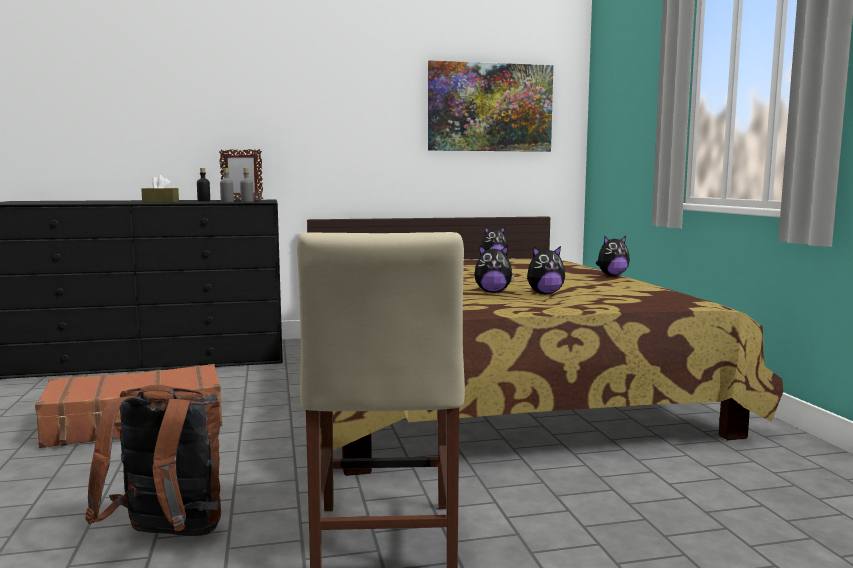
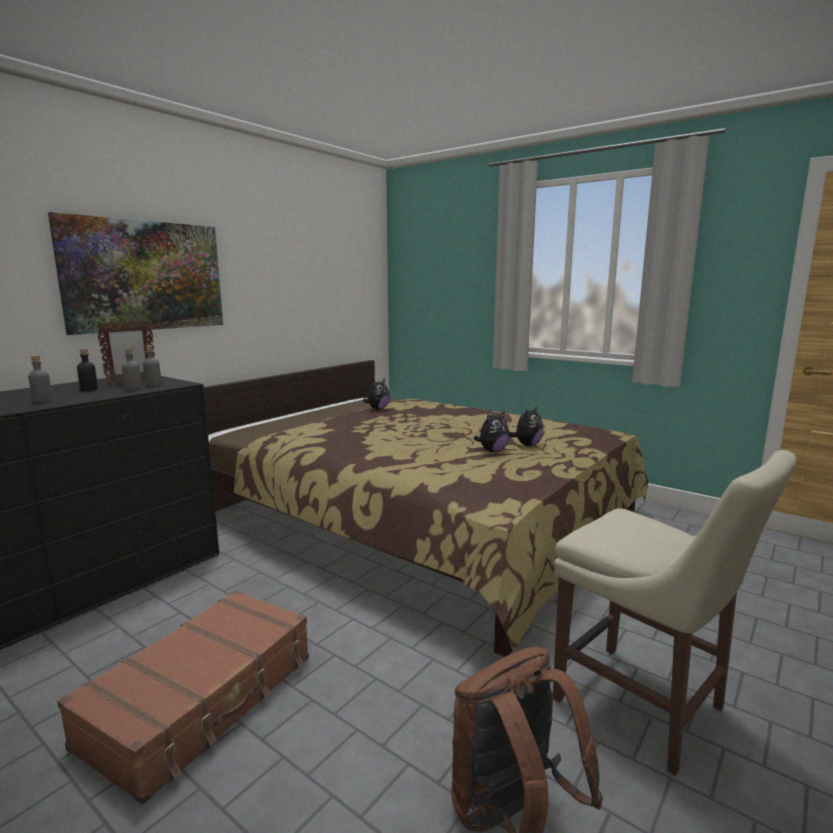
camera: 40 degrees left, 5 degrees up
brown tissue box [141,175,179,202] -> grey bottle [28,355,53,402]
picture [428,60,553,152] -> picture moved to [48,212,223,335]
plush toy [596,236,630,276] -> none

